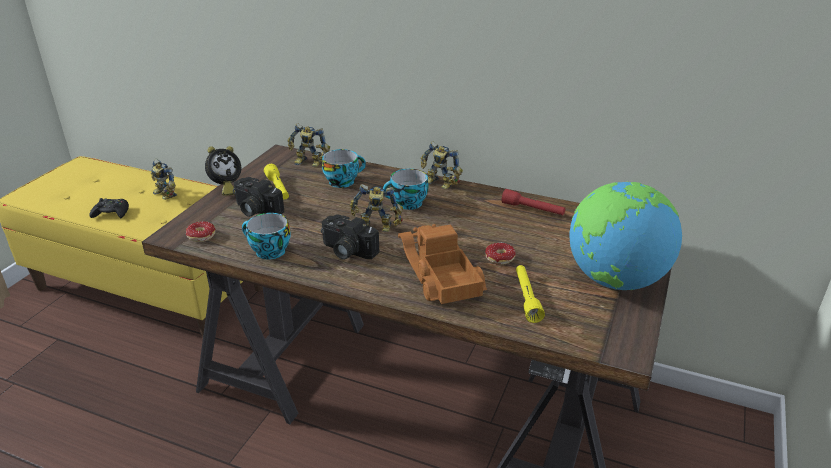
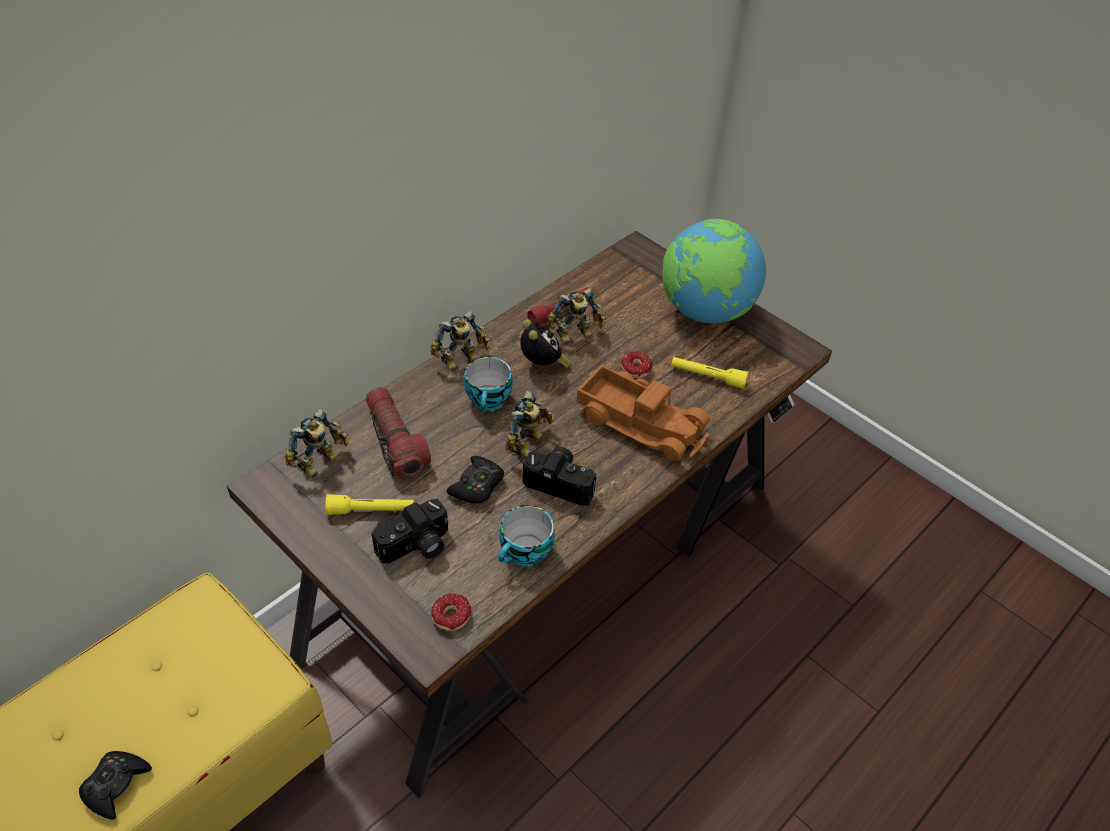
camera: 70 degrees left, 15 degrees up
toy robot [151,159,177,200] -> toy robot moved to [547,288,606,344]
alarm clock [205,146,241,196] -> alarm clock moved to [520,319,571,368]
camera [321,214,379,260] -> camera turned 120 degrees counterclockwise [522,447,596,506]
cup [322,149,366,188] -> flashlight [366,387,431,477]
toy truck [398,224,487,304] -> toy truck turned 150 degrees counterclockwise [577,364,710,461]
none -> black game controller [446,456,504,503]

